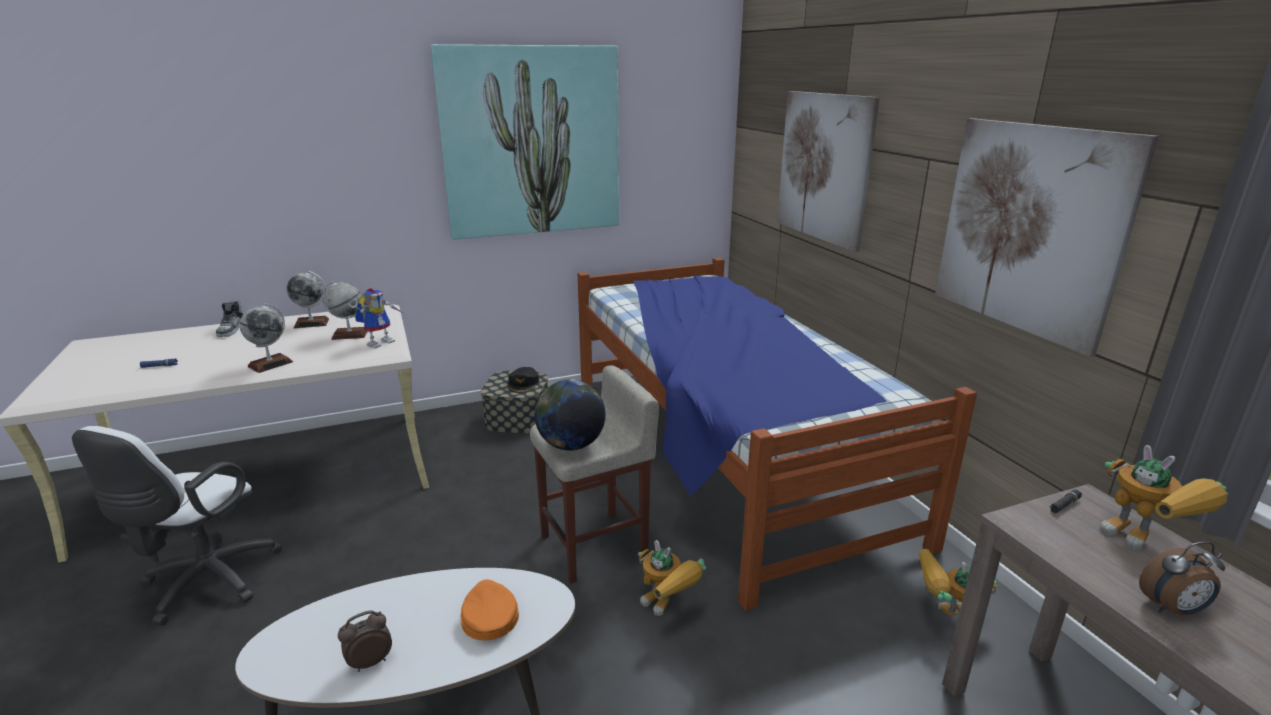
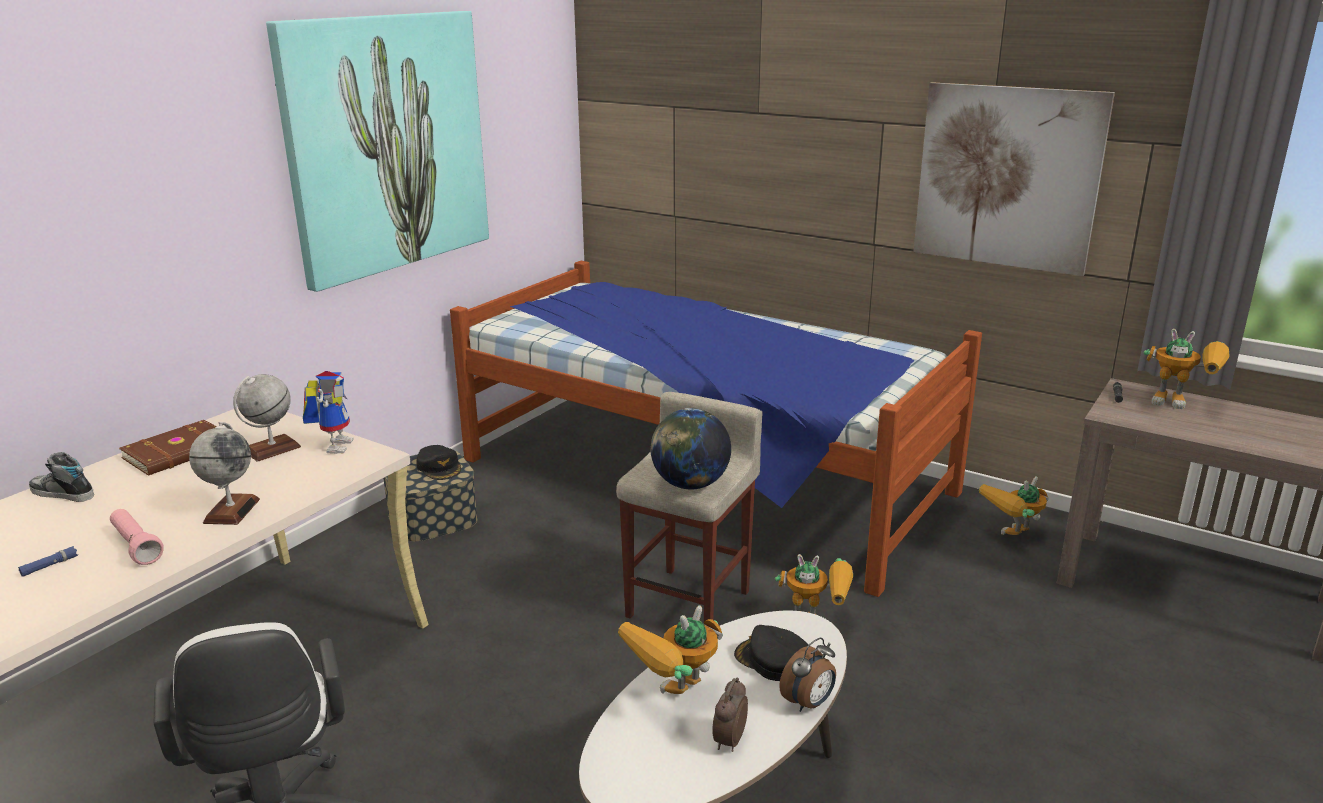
camera: 35 degrees left, 0 degrees up
shoe [216,301,243,337] -> shoe turned 150 degrees clockwise [29,452,94,502]
globe [286,271,329,328] -> brown book [119,420,217,476]
orange cap [461,579,519,640] -> black cap [734,625,809,681]
picture [777,91,880,252] -> none
alarm clock [1139,542,1225,615] -> alarm clock moved to [779,638,836,712]
none -> pink flashlight [110,509,164,565]
none -> toy robot [618,605,723,694]

